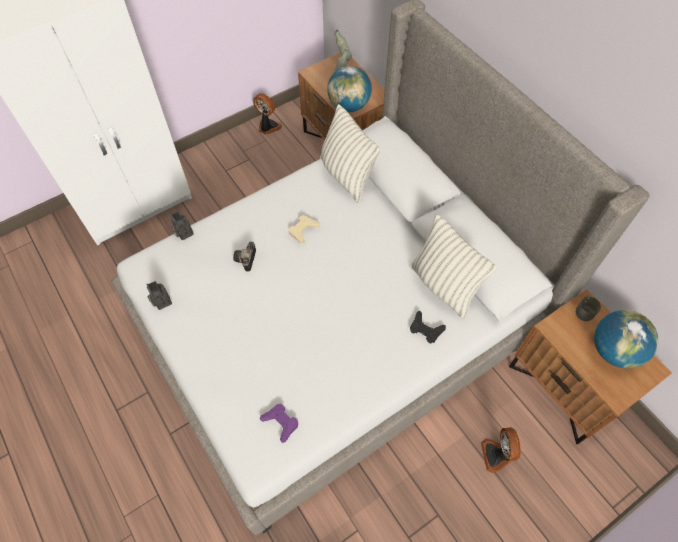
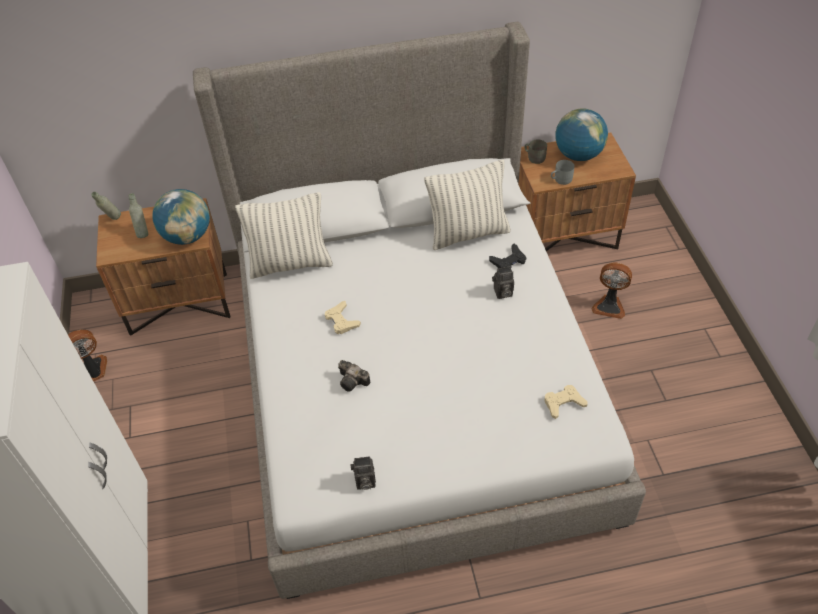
camera: 65 degrees left, 10 degrees down
camera [170,212,194,240] -> camera moved to [492,266,514,299]
purple game controller [260,403,298,443] -> beige game controller [545,385,588,419]
none -> grey mug [551,160,575,185]

